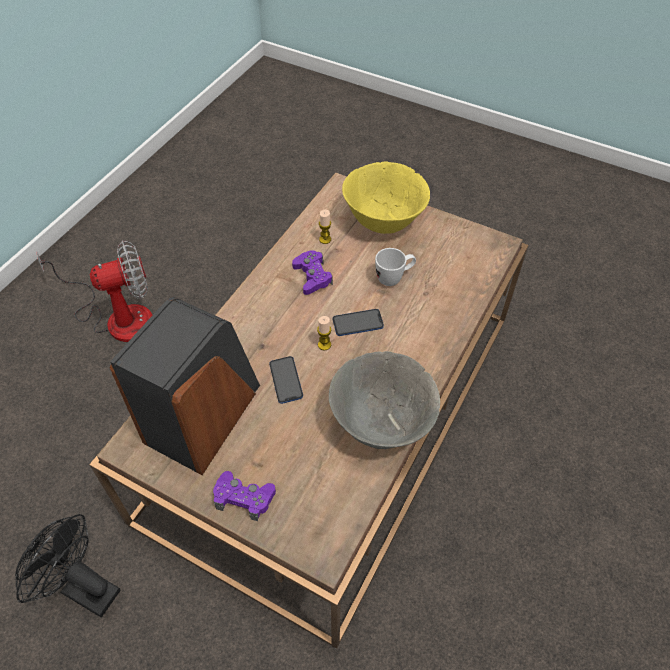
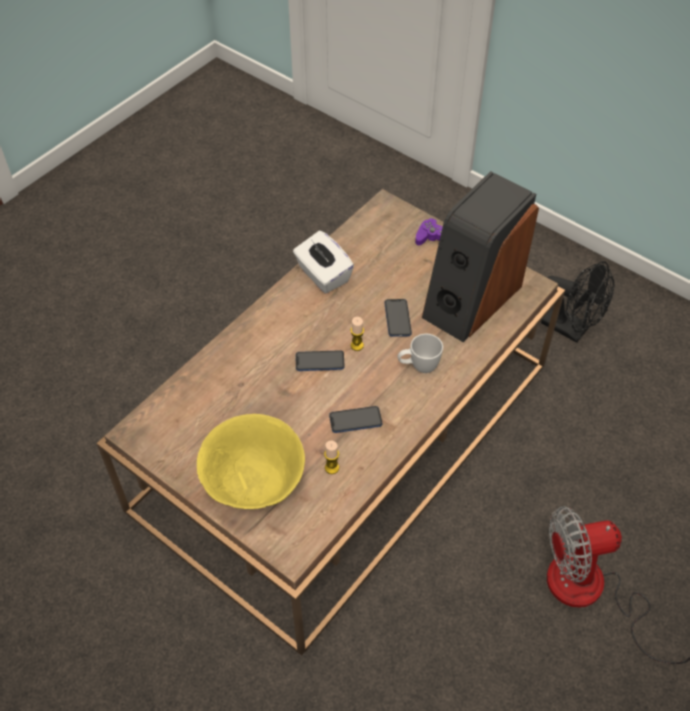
camera: 170 degrees left, 0 degrees up
purple game controller [292,250,333,295] -> phone [329,406,382,433]
grey bowl [329,351,440,449] -> white tissue box [293,231,354,294]
white mug [375,248,416,286] -> white mug moved to [398,334,443,373]

